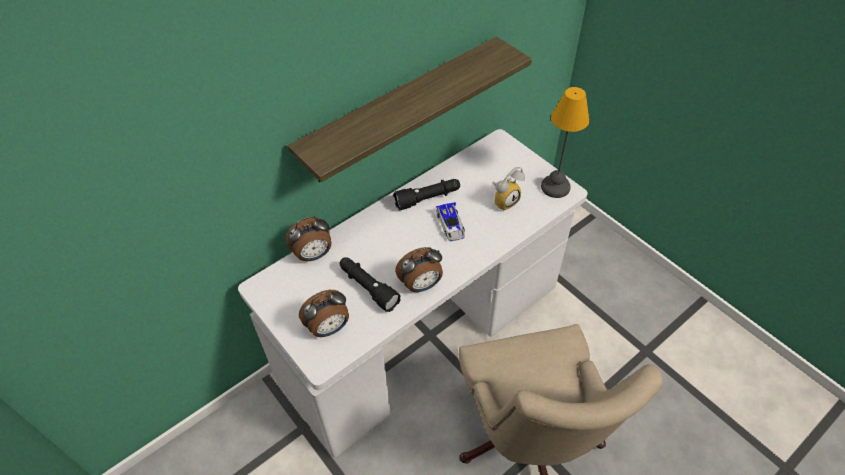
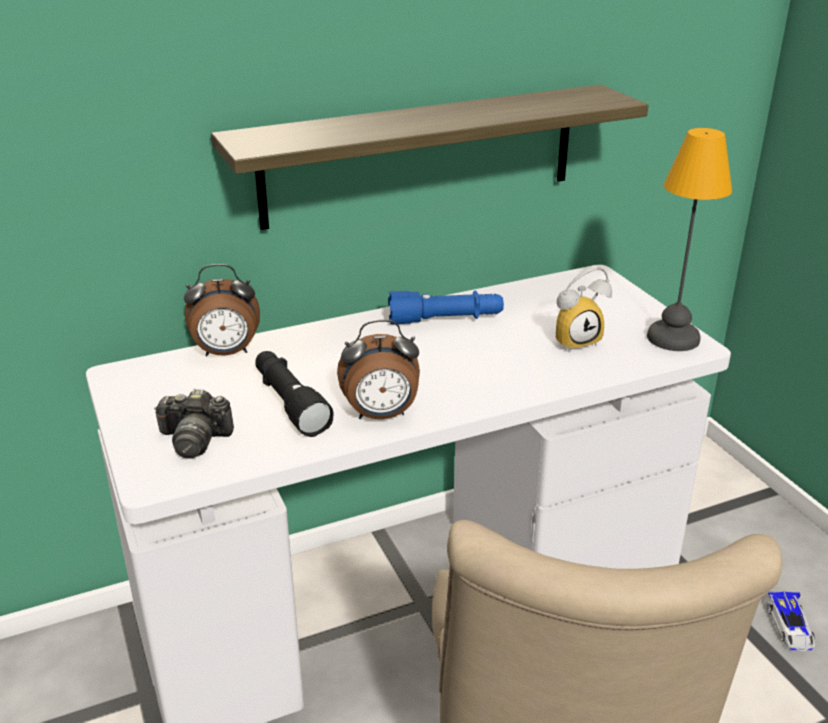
camera: 15 degrees right, 20 degrees down
alarm clock [299,290,349,337] -> camera [154,389,234,458]
black flashlight [393,179,460,211] -> blue flashlight [388,290,504,324]
toy car [436,202,465,241] -> toy car moved to [766,592,815,651]

